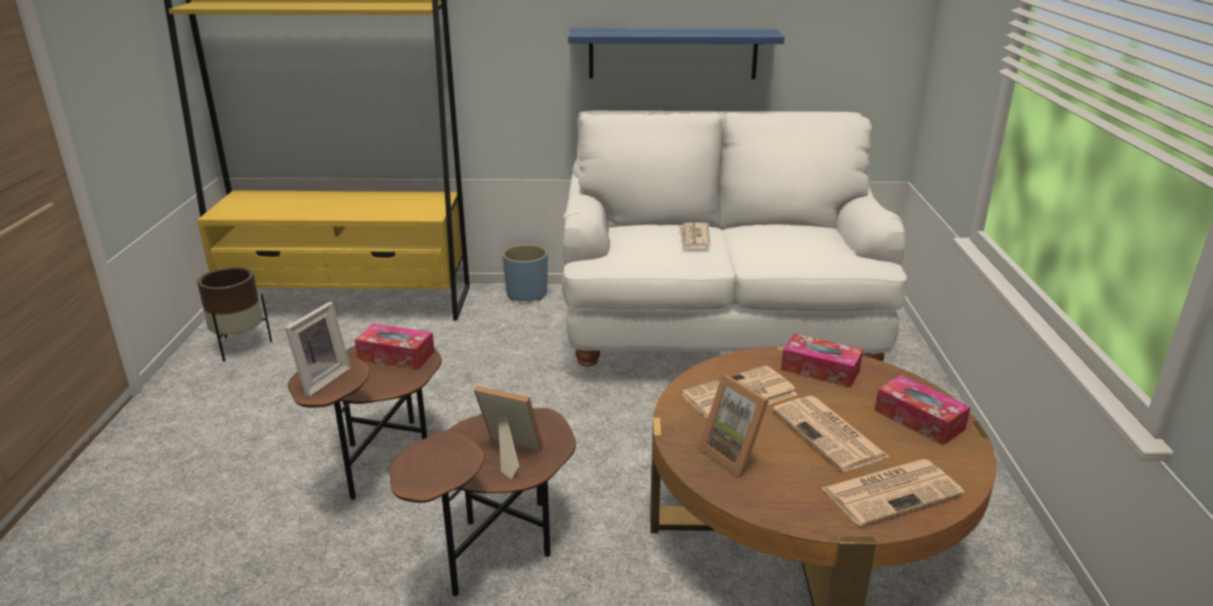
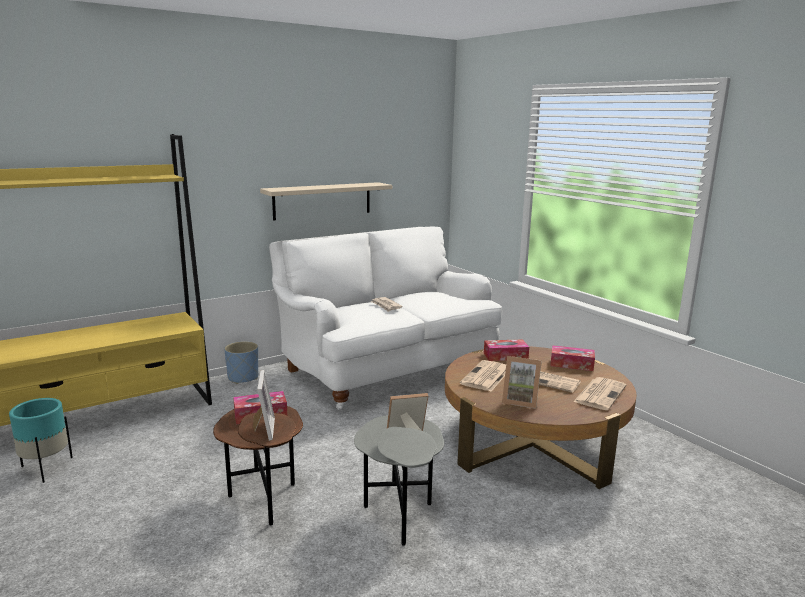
camera: 35 degrees left, 10 degrees down
brown planter [197,267,272,362] -> turquoise planter [9,398,73,483]
brown side table [389,408,576,596] -> grey side table [354,415,444,546]
blue shelf [568,29,785,79] -> beige shelf [260,182,392,221]

